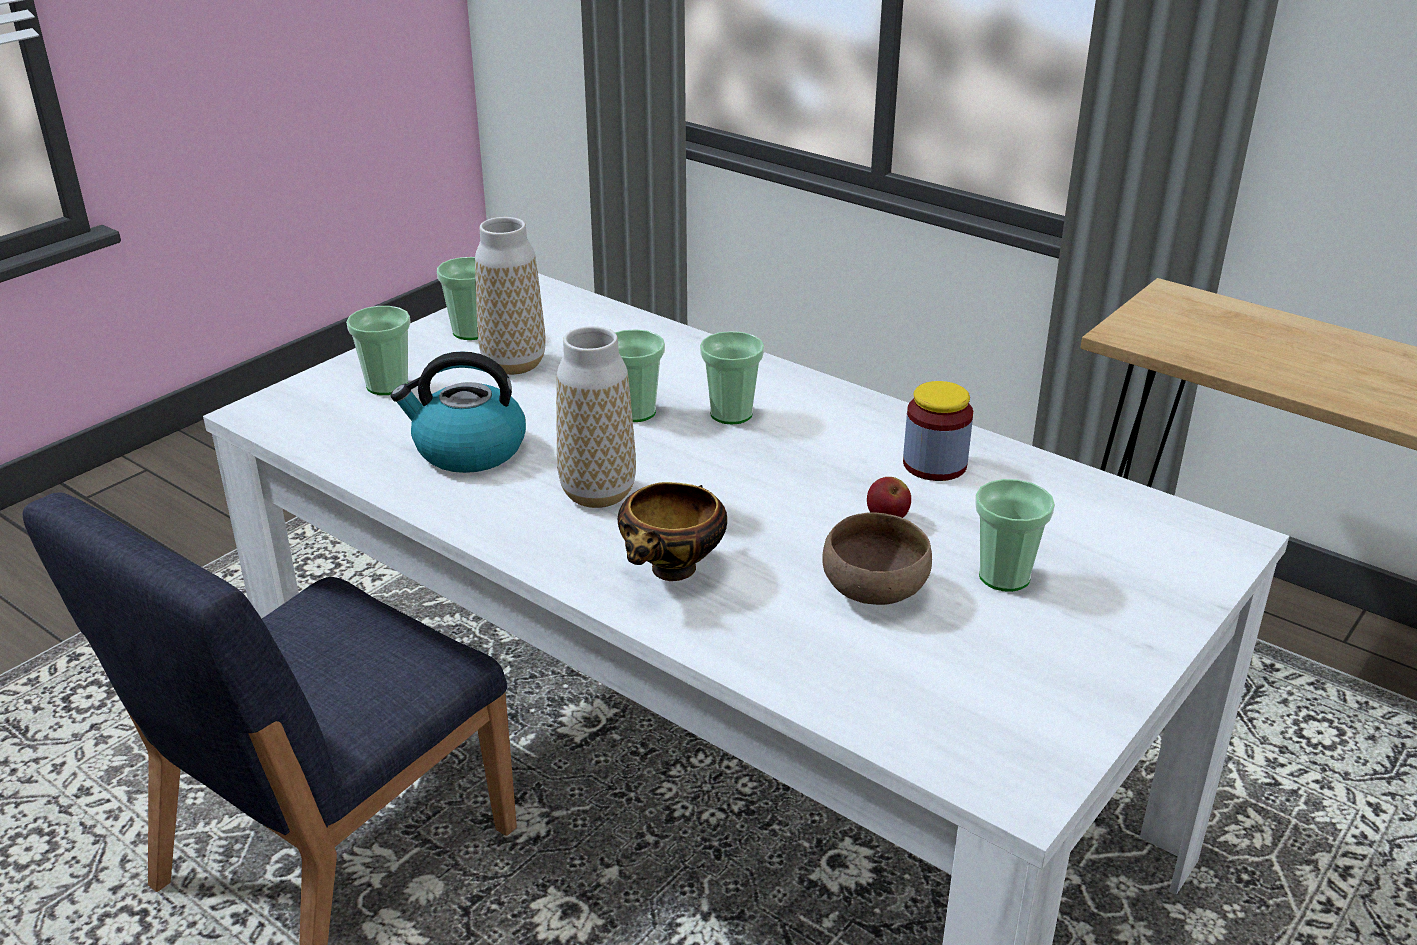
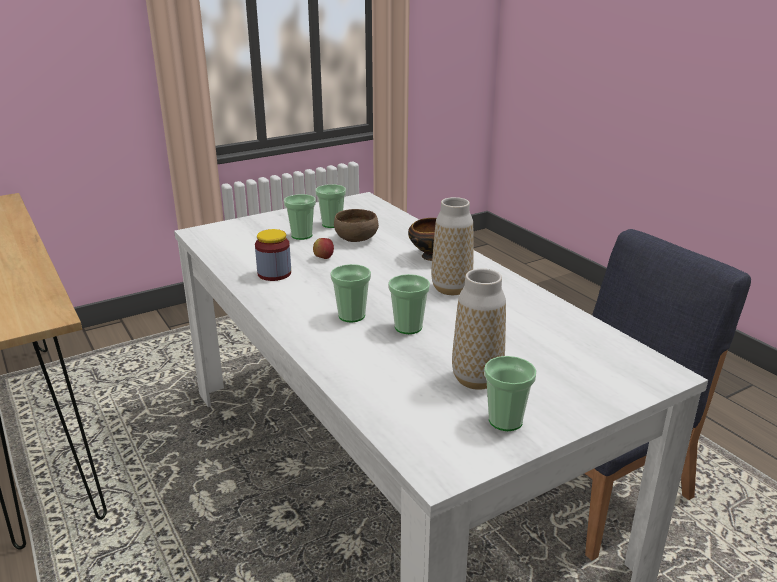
camera: 160 degrees left, 5 degrees down
cup [346,306,411,395] -> cup moved to [315,184,346,228]
kettle [391,351,526,473] -> none

